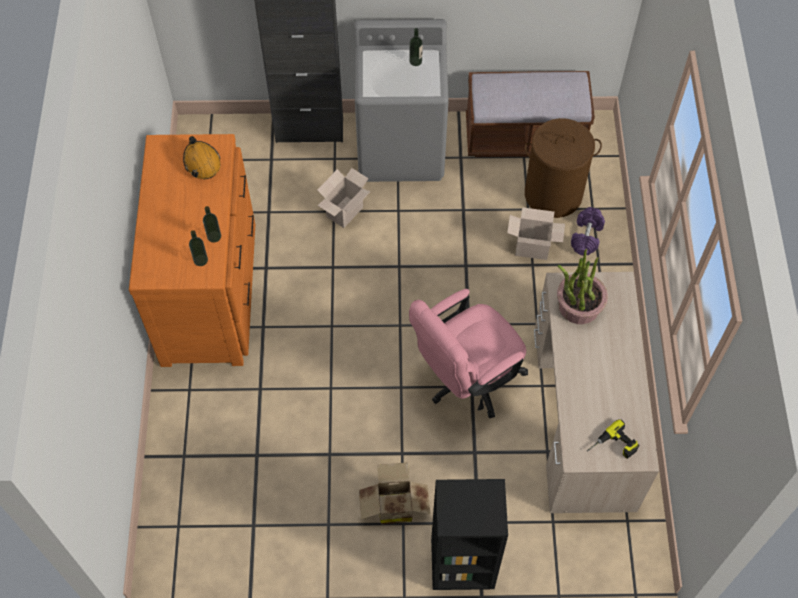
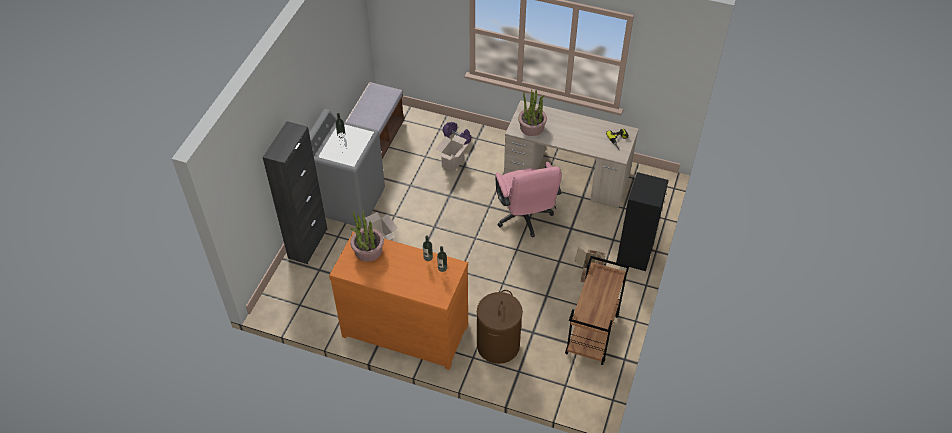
camera: 70 degrees left, 10 degrees down
orange hard hat [183,136,221,180] -> potted plant [350,210,384,262]
brown laundry basket [525,118,602,218] -> brown laundry basket moved to [477,290,523,364]
none -> brown cart [565,256,629,365]

